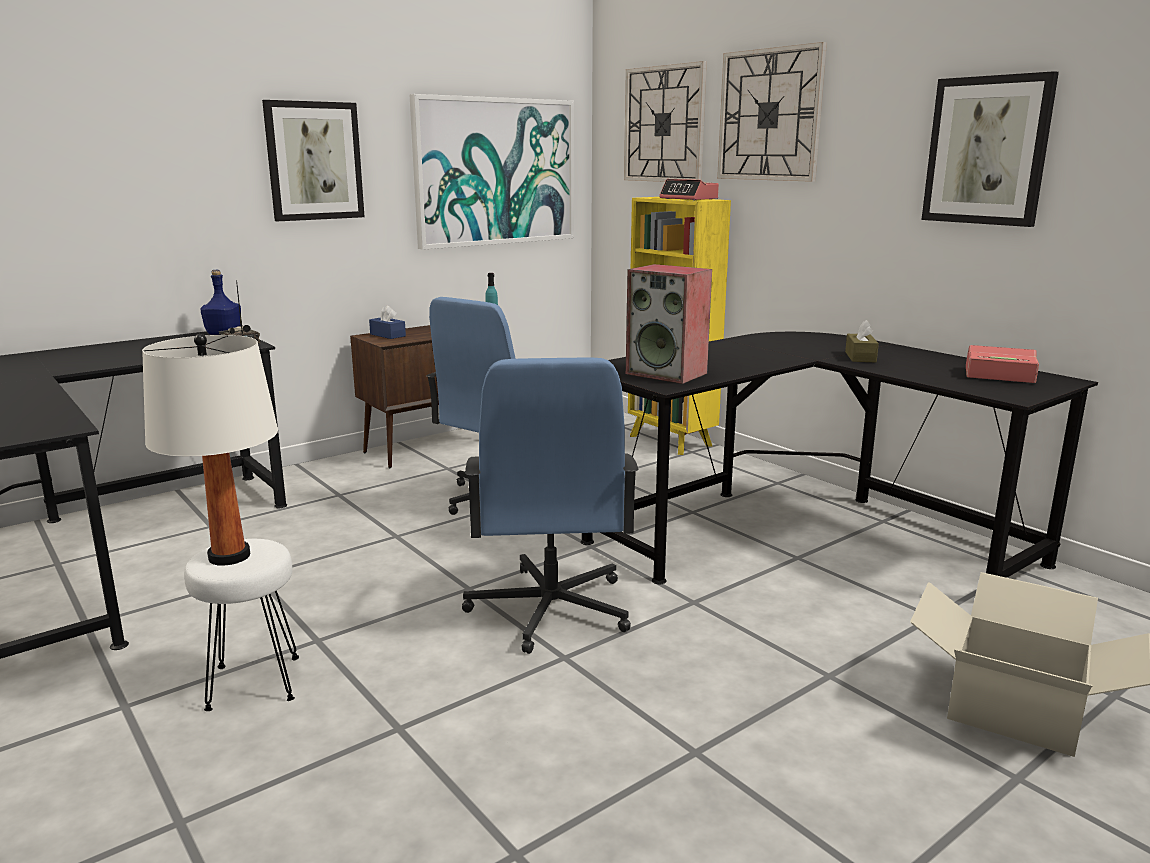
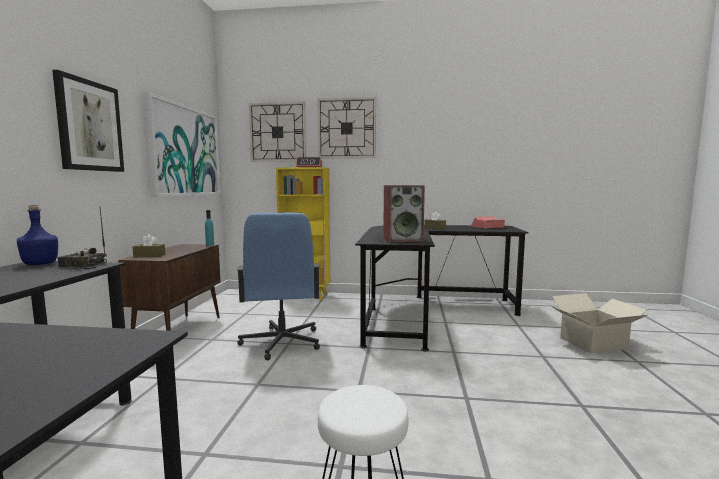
camera: 45 degrees left, 10 degrees down
white table lamp [142,334,278,566] -> none
blue tissue box [369,306,406,339] -> brown tissue box [132,234,165,257]
blue office chair [462,358,639,654] -> none
picture [921,71,1059,227] -> none

